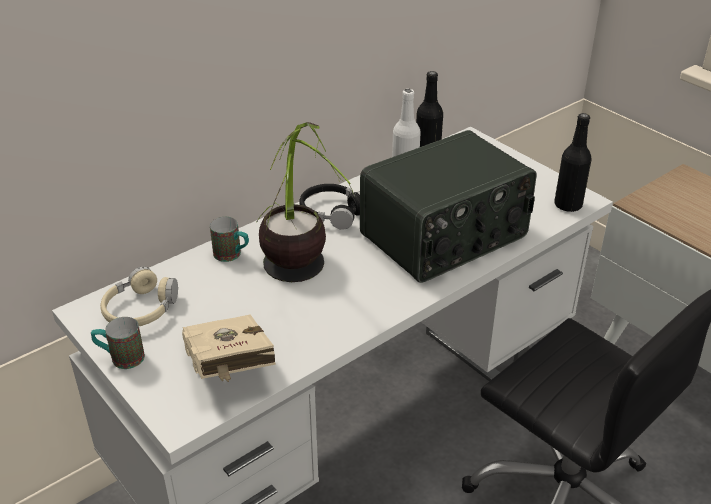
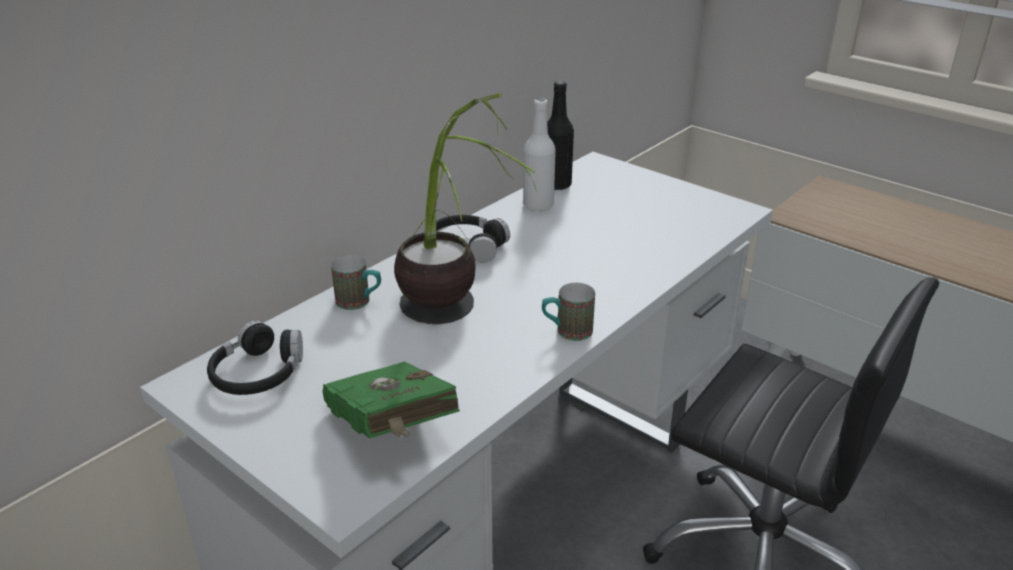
camera: 10 degrees left, 5 degrees down
mug [91,317,145,369] -> mug moved to [542,283,595,341]
beige headphones [100,266,178,326] -> black headphones [207,321,303,395]
beige book [182,314,276,382] -> green book [323,361,460,439]
radio [360,130,537,283] -> none
black bottle [554,113,592,212] -> none

